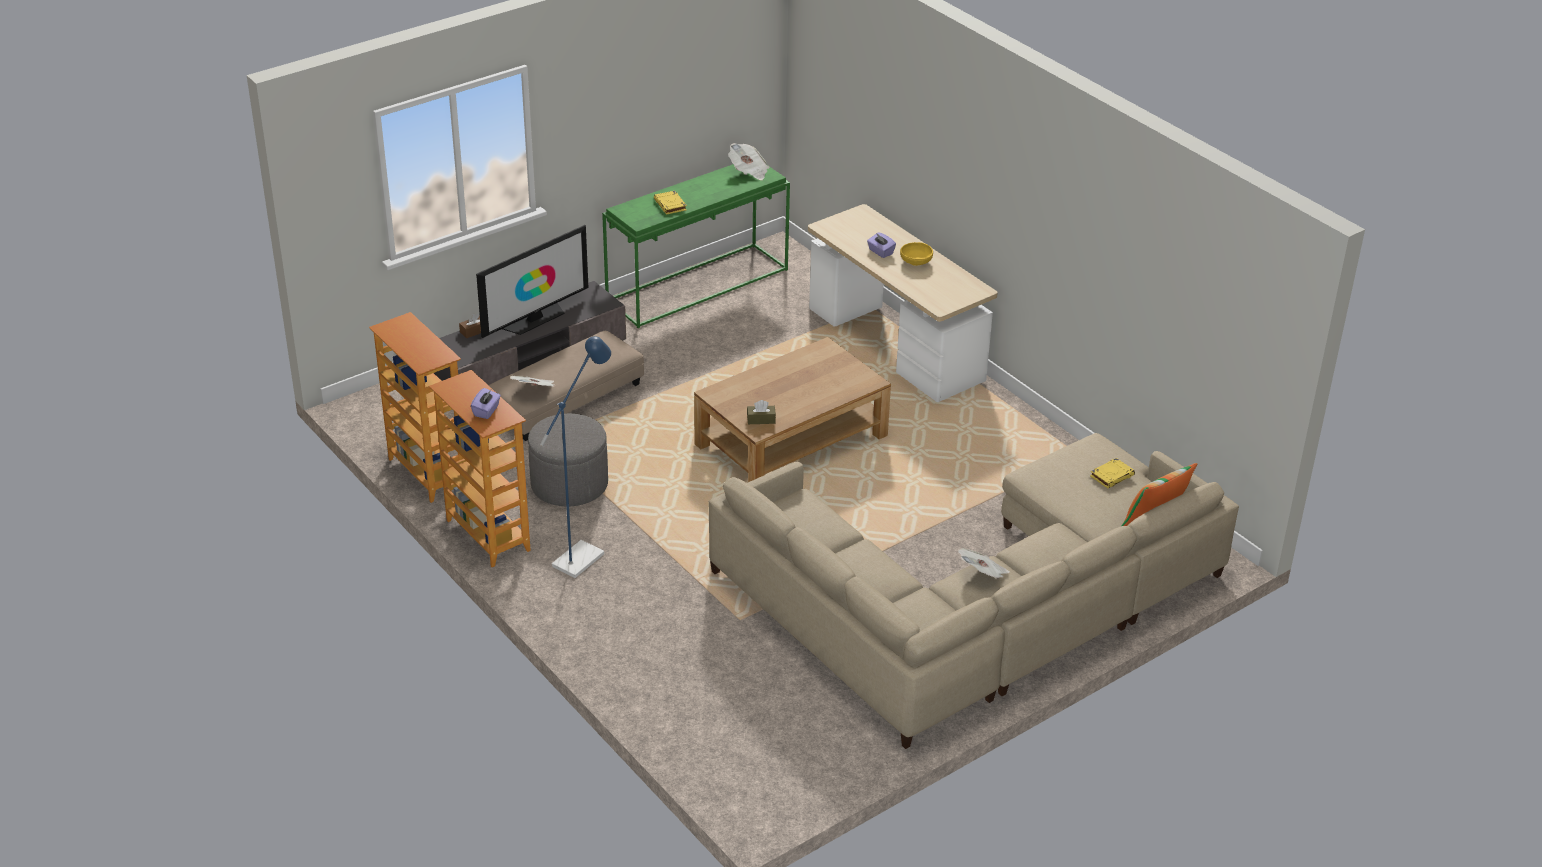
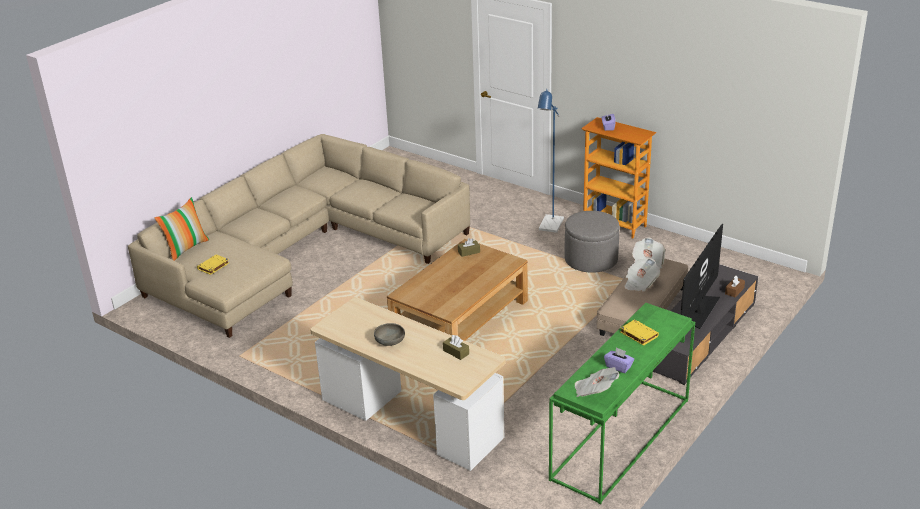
camera: 165 degrees right, 5 degrees down
bookcase [369,312,464,503] -> none
purple tissue box [867,232,896,258] -> purple tissue box moved to [604,347,634,373]
yellow bowl [900,242,933,266] -> grey bowl [374,323,405,346]
newspaper [958,548,1010,579] -> newspaper moved to [625,258,660,291]
none -> brown tissue box [443,335,469,360]

